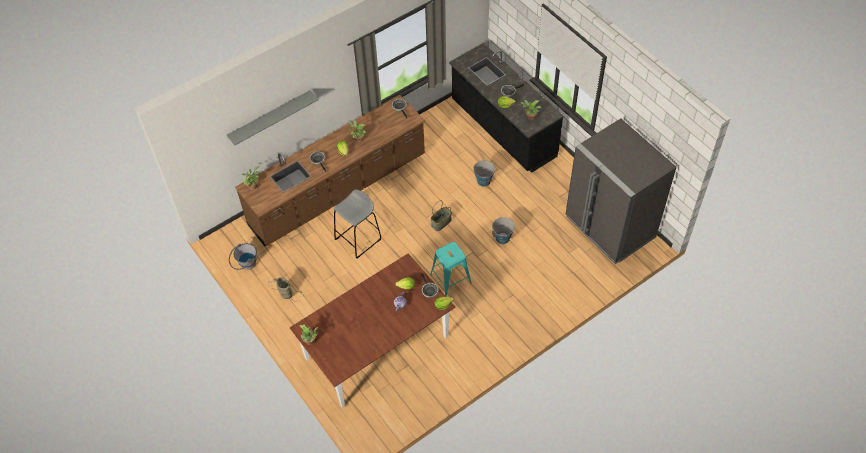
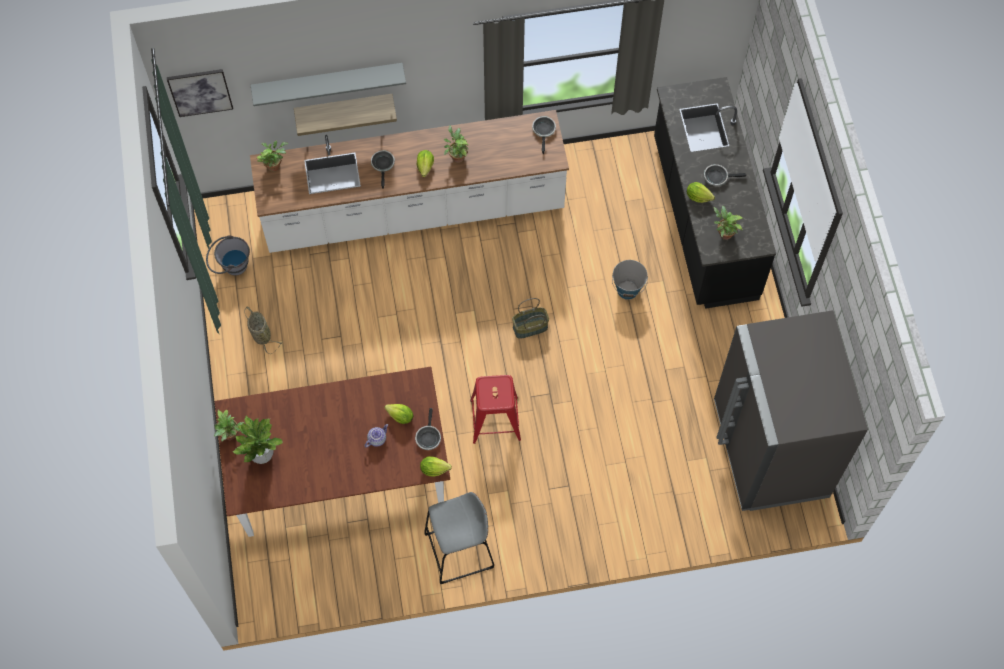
camera: 25 degrees right, 10 degrees up
brown counter [235,95,425,246] -> white counter [250,110,569,253]
grey stool [334,189,381,259] -> grey stool moved to [424,492,494,584]
turquoise stool [430,242,472,297] -> red stool [470,375,521,444]
bucket [492,217,515,244] -> none
none -> picture [167,69,233,117]
none -> potted plant [232,416,283,464]
none -> shelf [294,94,397,136]

